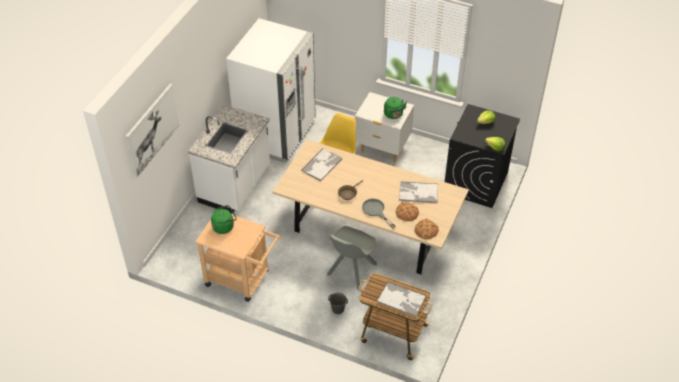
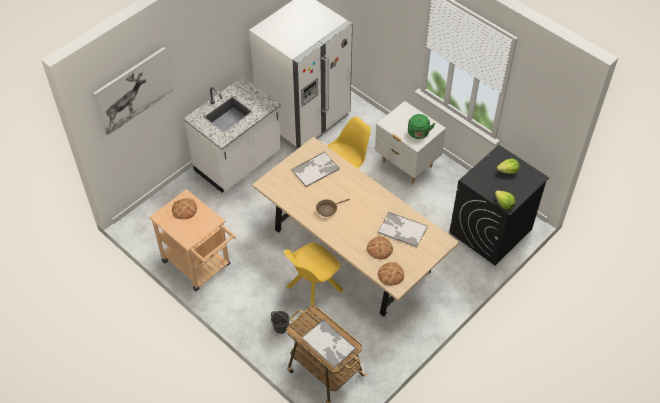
camera: 20 degrees right, 5 degrees up
green kettle [211,205,237,234] -> bread [172,198,197,219]
grey chair [327,226,377,290] -> yellow chair [284,242,343,306]
grey frying pan [362,198,396,228] -> none

